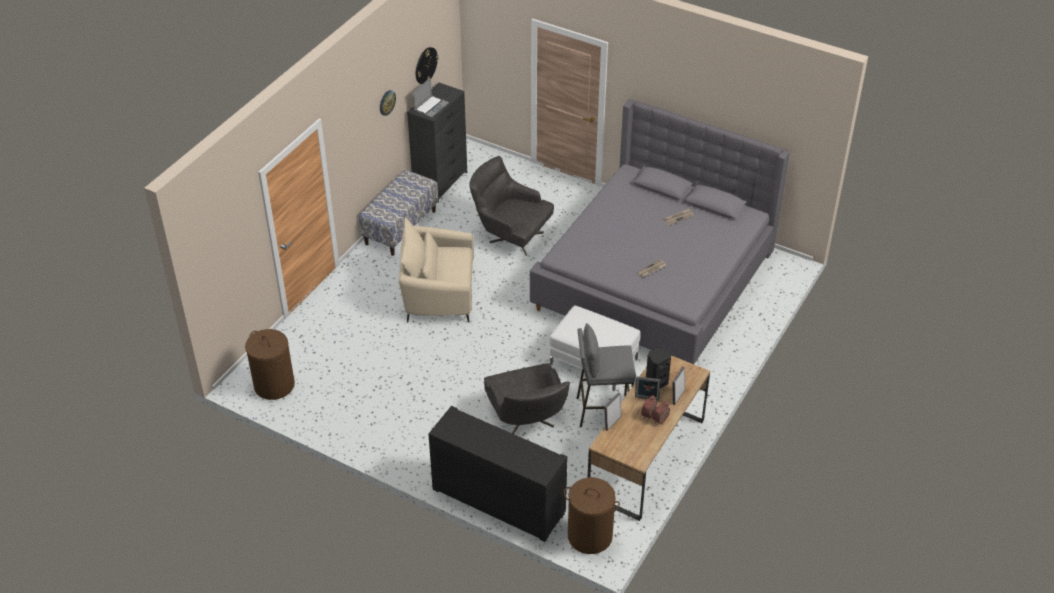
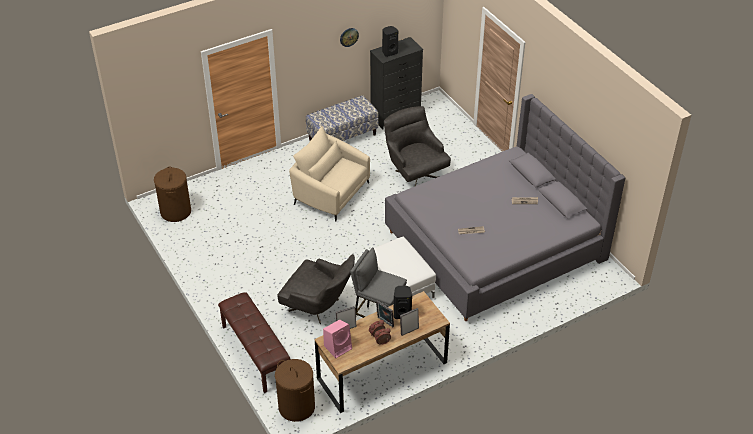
camera: 30 degrees right, 0 degrees up
laptop [413,78,449,118] -> black speaker [382,26,398,57]
wall clock [416,47,439,84] -> none
black cabinet [428,406,568,542] -> brown bench [218,292,290,393]
grey armchair [484,363,570,434] -> grey armchair turned 75 degrees counterclockwise [277,254,355,324]
none -> pink speaker [323,319,352,358]

